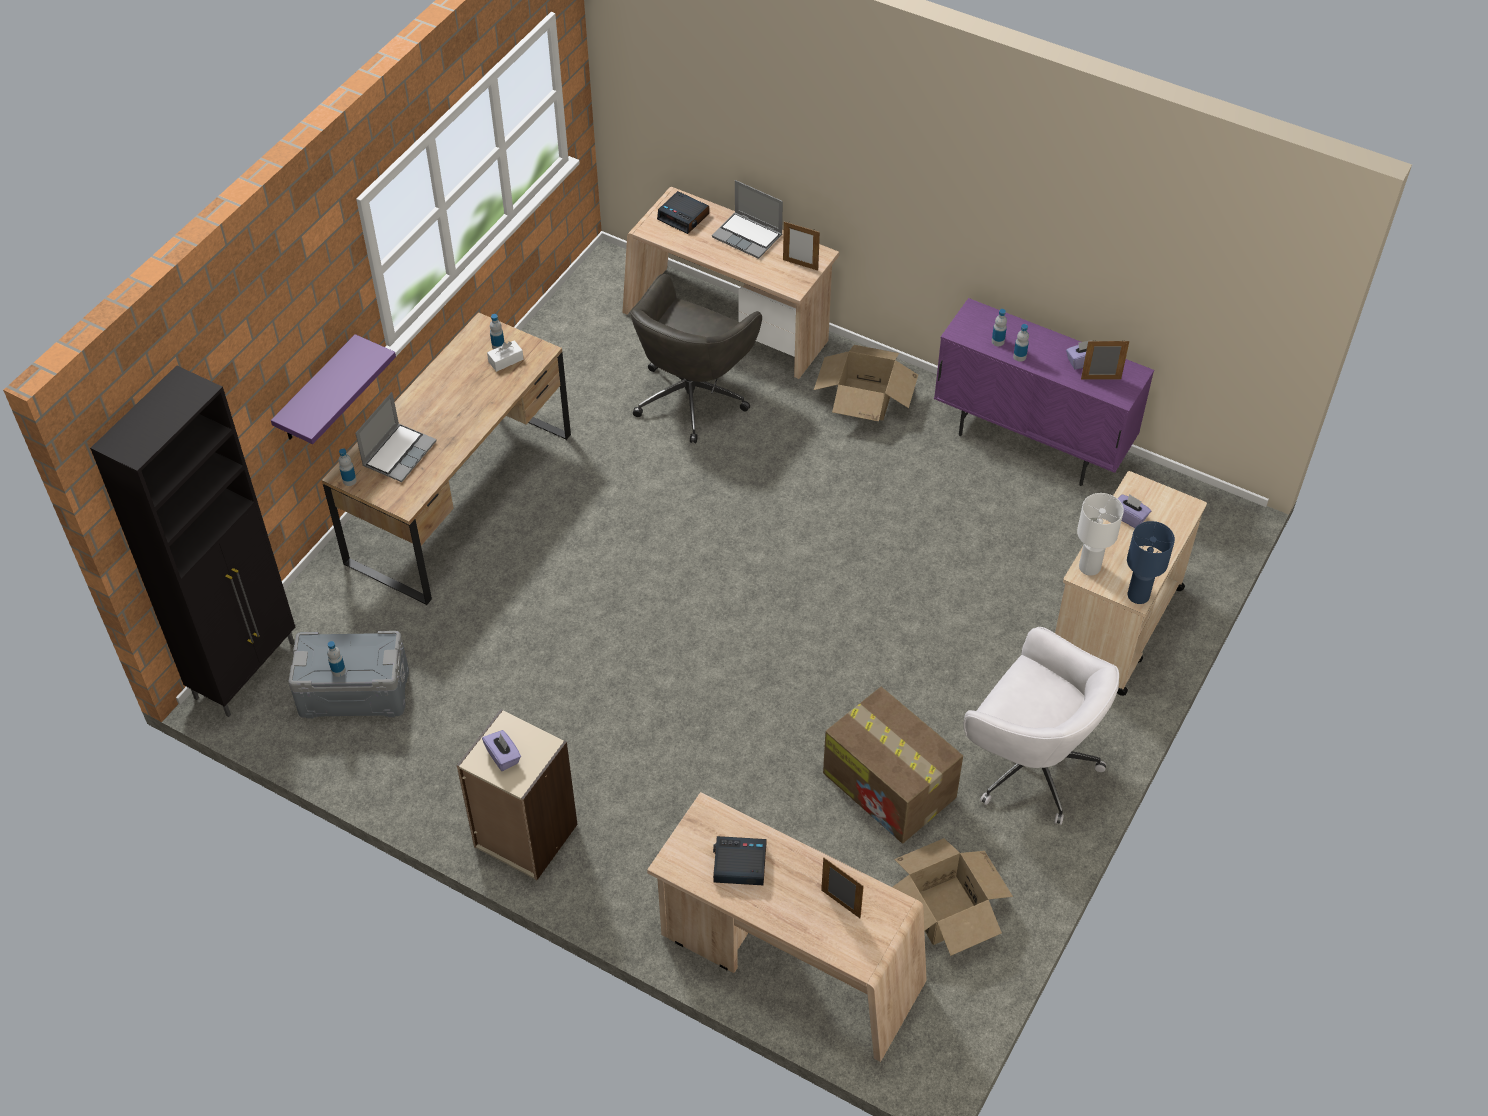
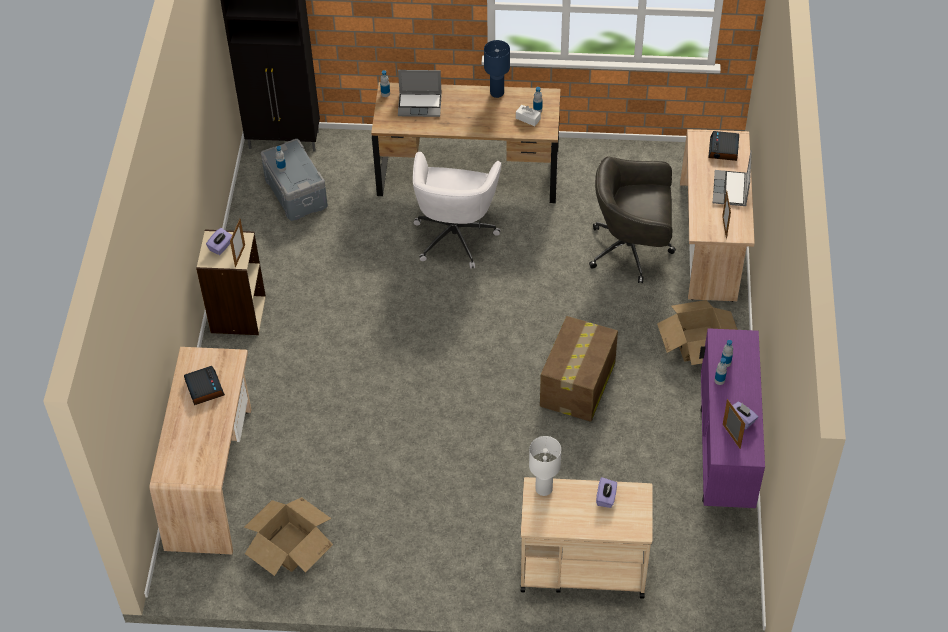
camera: 65 degrees right, 0 degrees up
purple shelf [271,334,396,444] -> none
picture frame [821,858,864,918] -> picture frame moved to [230,219,245,268]
cardboard box [823,687,963,844] -> cardboard box moved to [540,316,618,422]
white office chair [964,627,1119,825] -> white office chair moved to [413,152,502,269]
blue table lamp [1127,521,1175,604] -> blue table lamp moved to [484,40,510,98]

